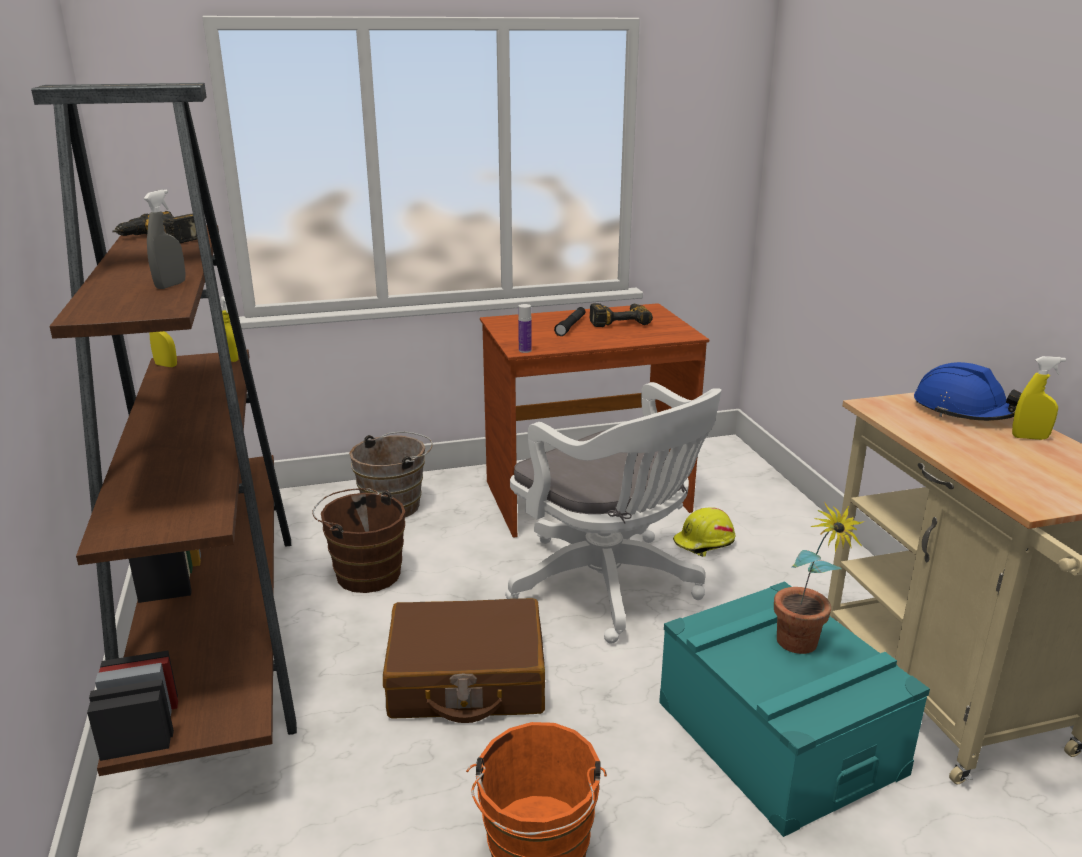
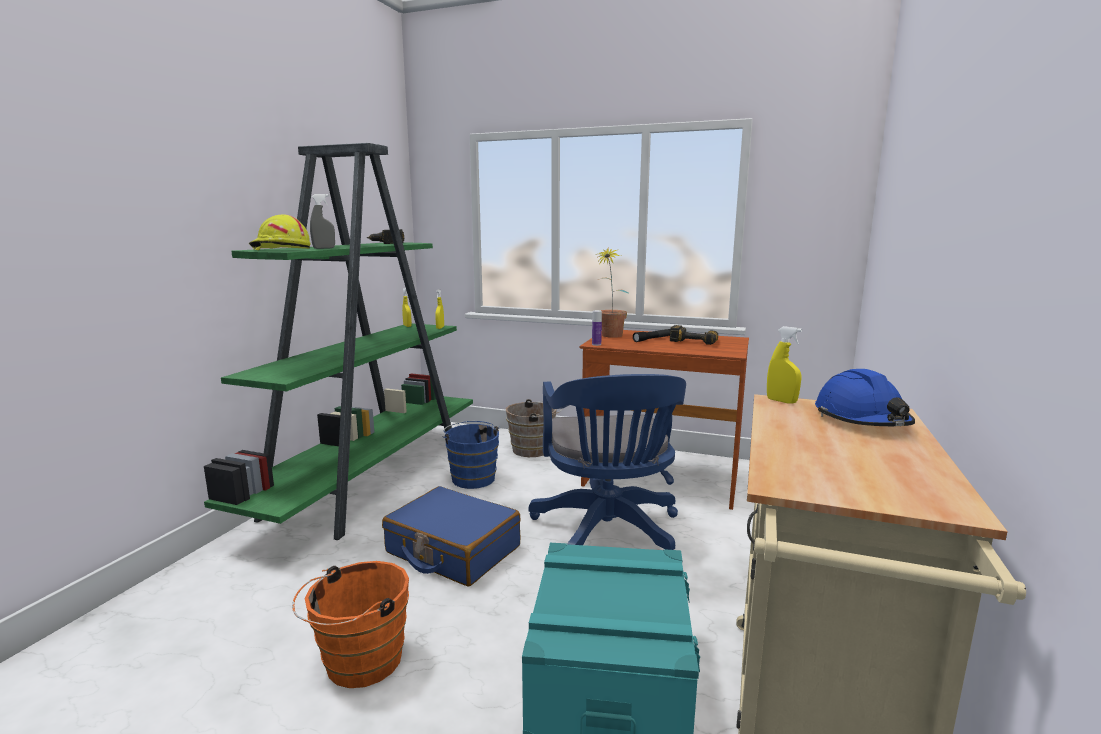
camera: 35 degrees right, 10 degrees down
brown bookcase [31,83,297,776] -> green bookcase [204,143,473,540]
brown bucket [312,488,405,593] -> blue bucket [442,421,500,489]
brown suitcase [383,598,545,723] -> blue suitcase [382,486,521,586]
white office chair [505,382,721,644] -> blue office chair [529,374,686,550]
yellow hard hat [673,507,736,557] -> yellow hard hat moved to [249,214,311,250]
potted plant [774,502,865,654] -> potted plant moved to [595,247,630,338]
yellow spray bottle [1012,356,1066,440] -> yellow spray bottle moved to [767,326,802,404]

